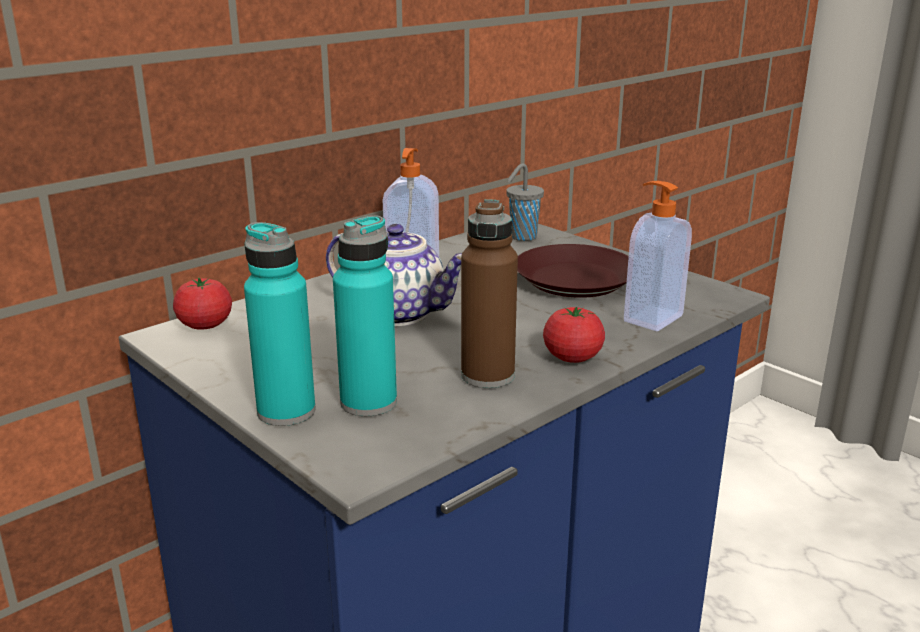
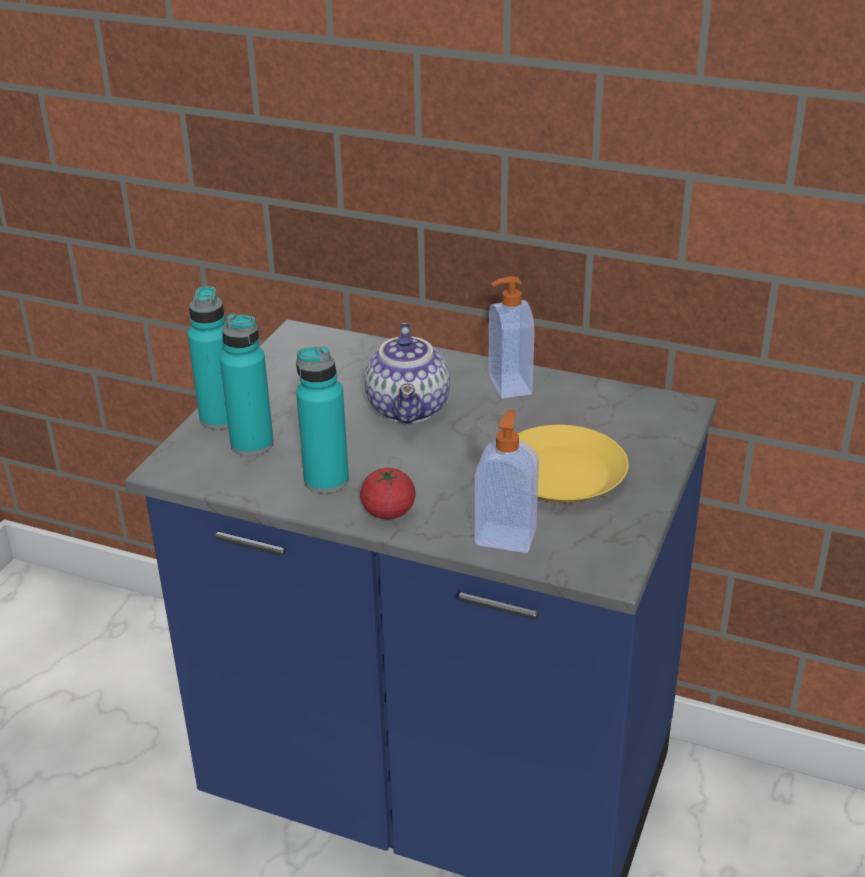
camera: 65 degrees right, 10 degrees up
tomato [173,278,232,330] -> none
brown bottle [461,199,518,388] -> turquoise bottle [296,347,349,494]
grey cup [506,163,544,241] -> none
brown plate [517,244,629,298] -> yellow plate [518,425,628,503]

